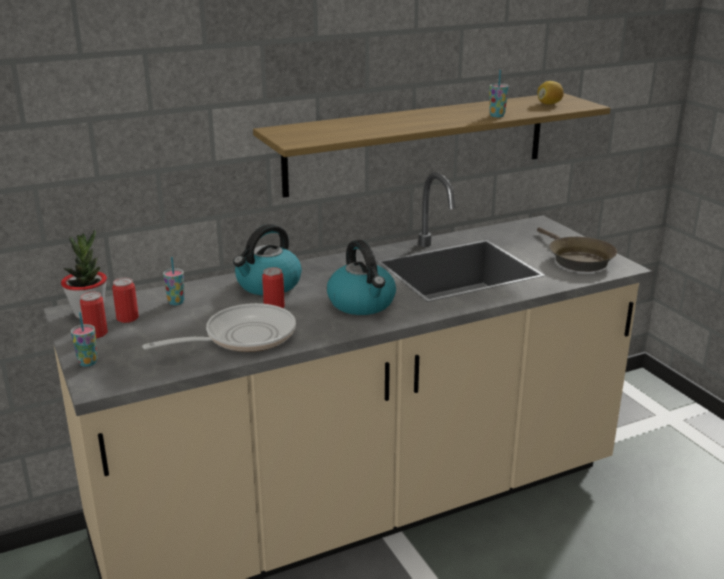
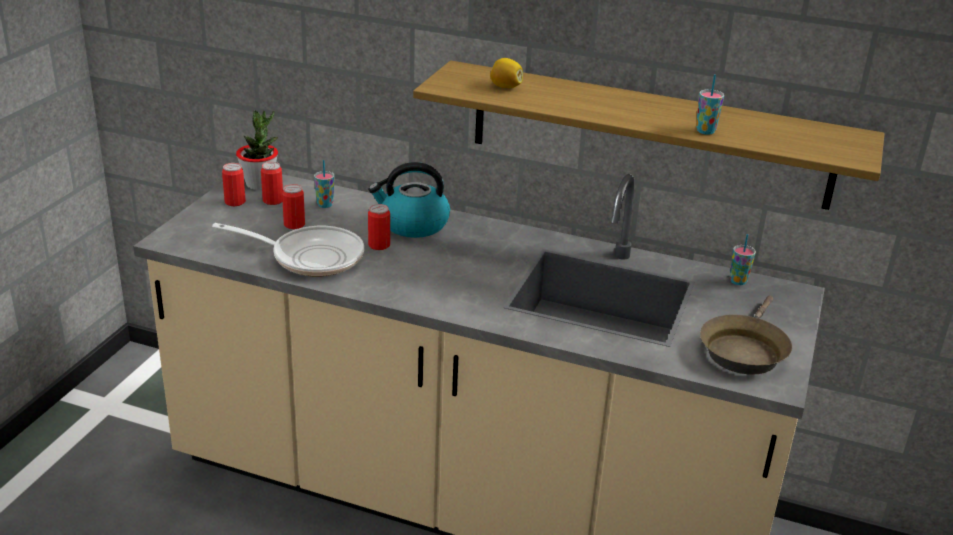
camera: 45 degrees right, 5 degrees up
cup [71,312,97,367] -> cup moved to [730,234,756,285]
kettle [327,240,396,315] -> none
lemon [538,81,564,105] -> lemon moved to [490,58,523,88]
none -> can [282,184,305,229]

